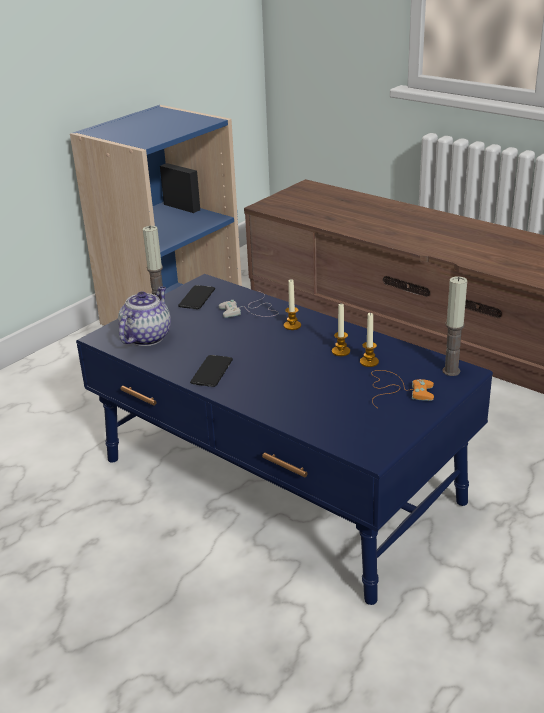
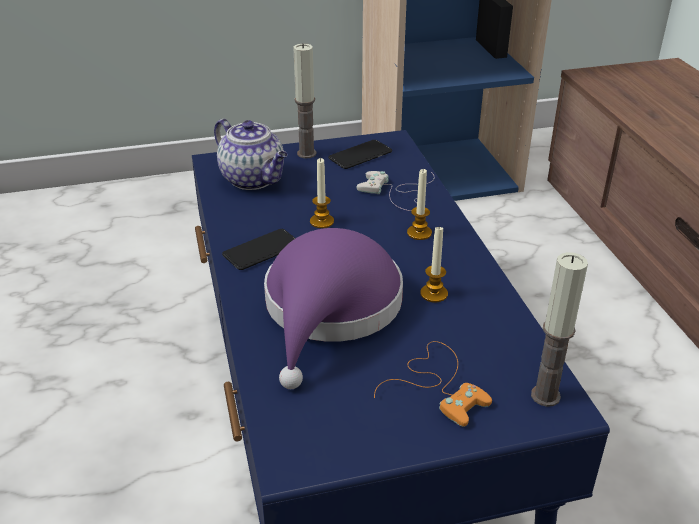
camera: 35 degrees right, 5 degrees up
teapot [118,286,171,346] -> teapot turned 75 degrees clockwise [214,119,288,190]
candle [360,312,379,367] -> candle moved to [310,158,334,228]
none -> purple hat [264,228,403,389]

